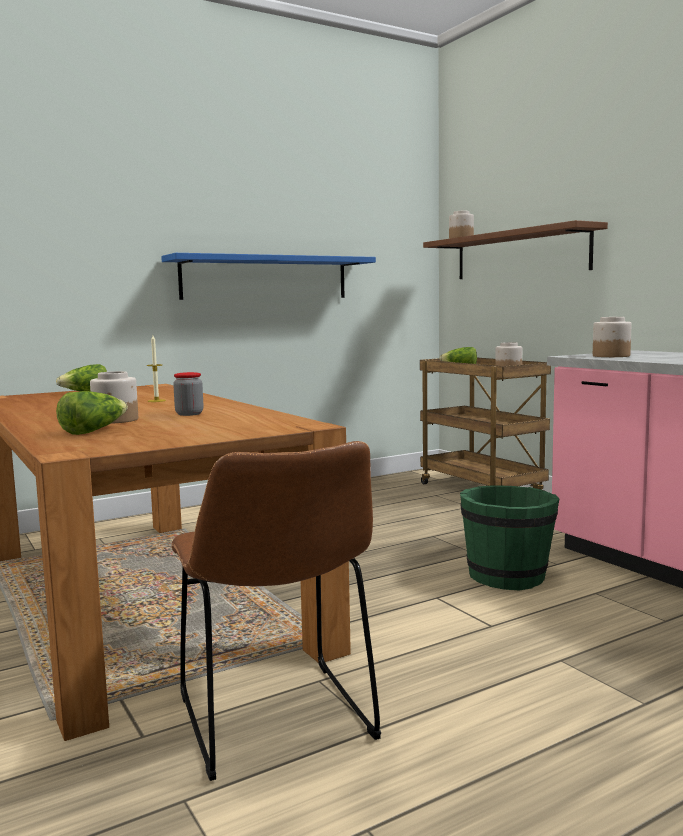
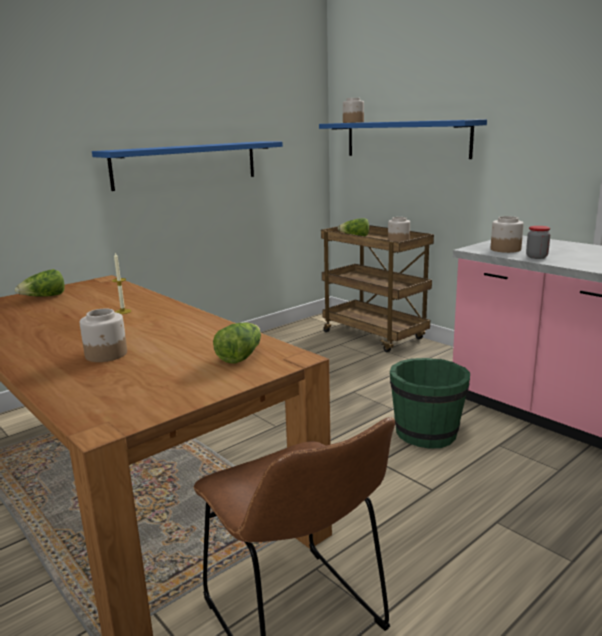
camera: 10 degrees left, 10 degrees up
lettuce [56,391,128,435] -> lettuce moved to [213,322,261,364]
jar [173,372,204,416] -> jar moved to [526,226,550,259]
brown shelf [423,220,608,279] -> blue shelf [319,119,487,159]

